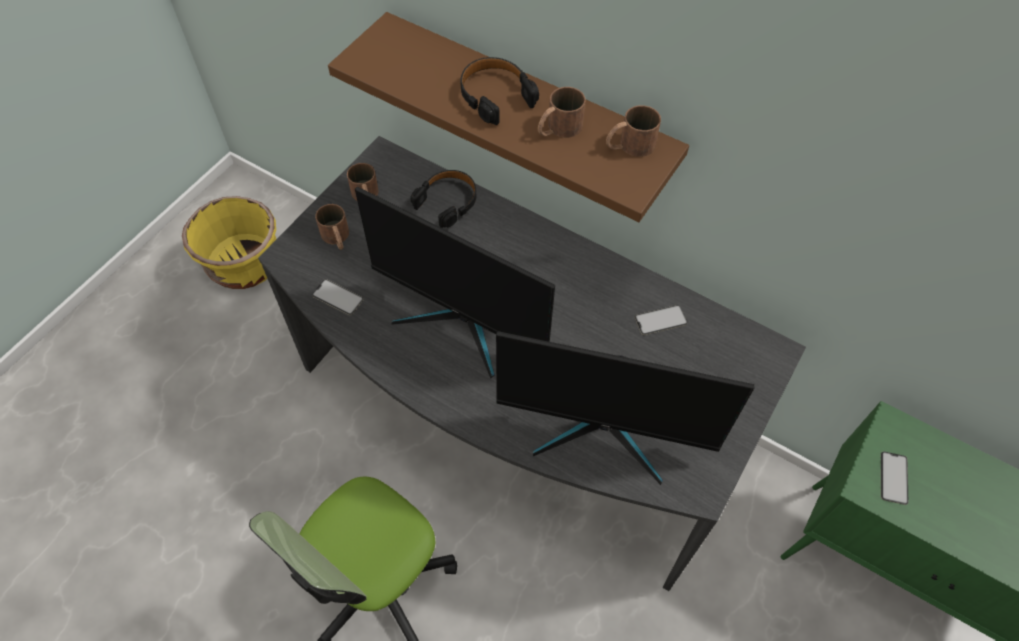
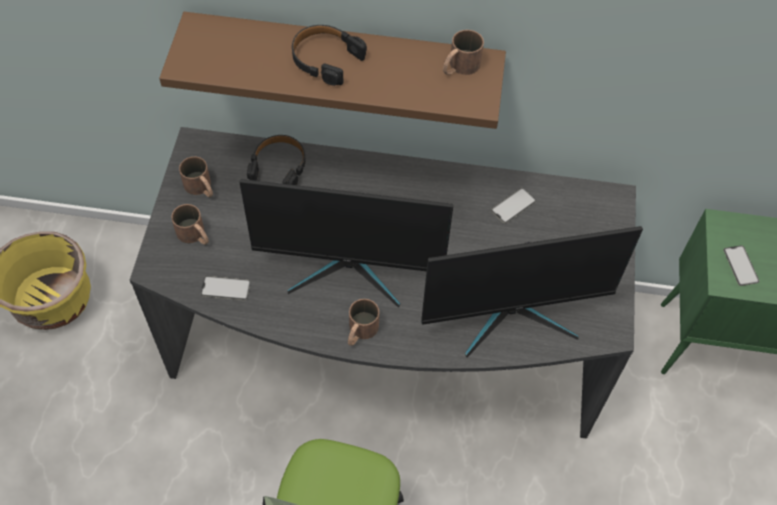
camera: 25 degrees left, 0 degrees up
brown mug [538,87,586,138] -> brown mug moved to [348,299,379,346]

